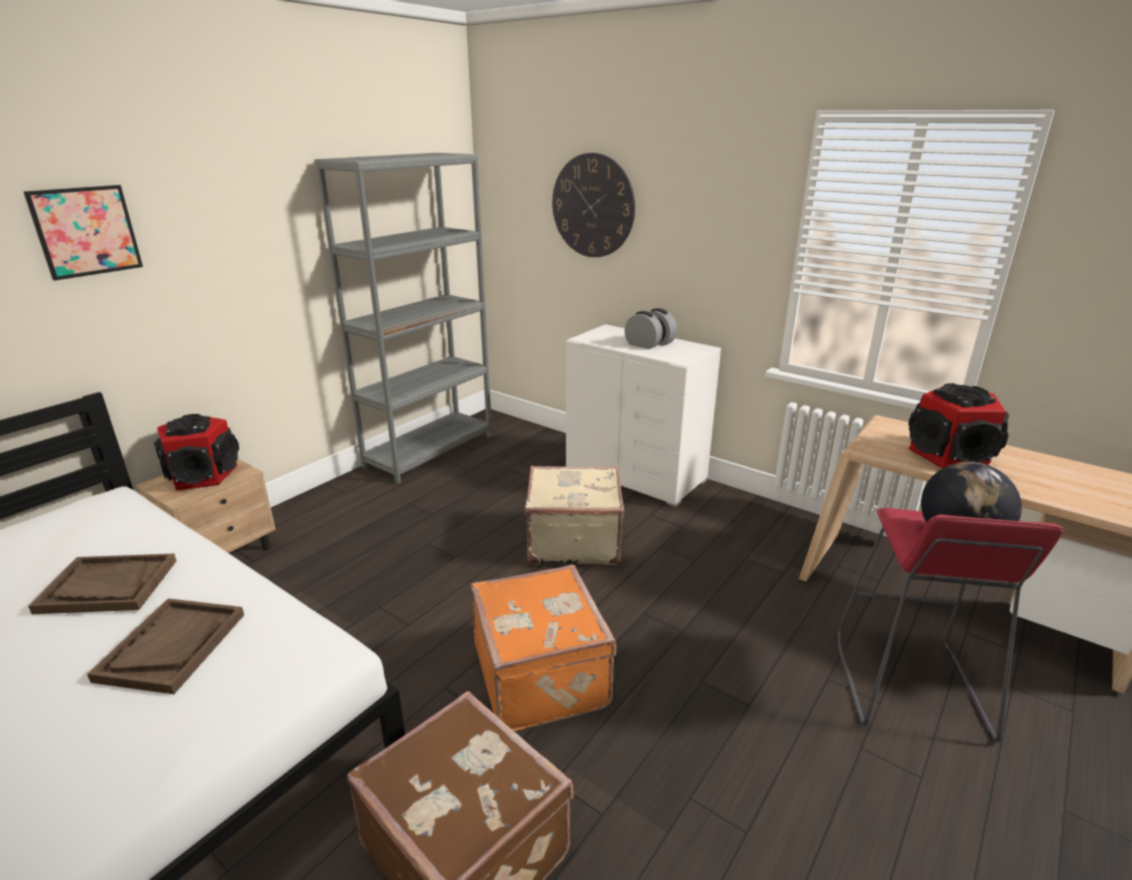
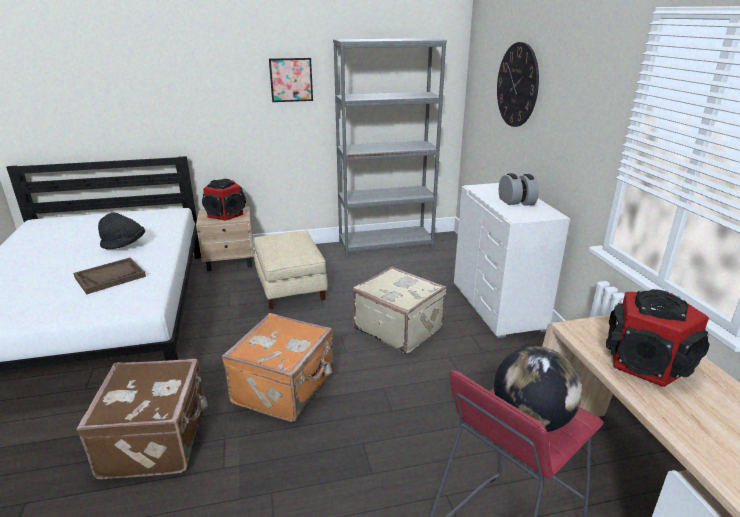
camera: 40 degrees right, 0 degrees up
picture [24,185,143,281] -> picture moved to [269,58,313,102]
brown tray [28,554,176,614] -> black hat [98,213,145,249]
none -> beige ottoman [254,231,328,309]

